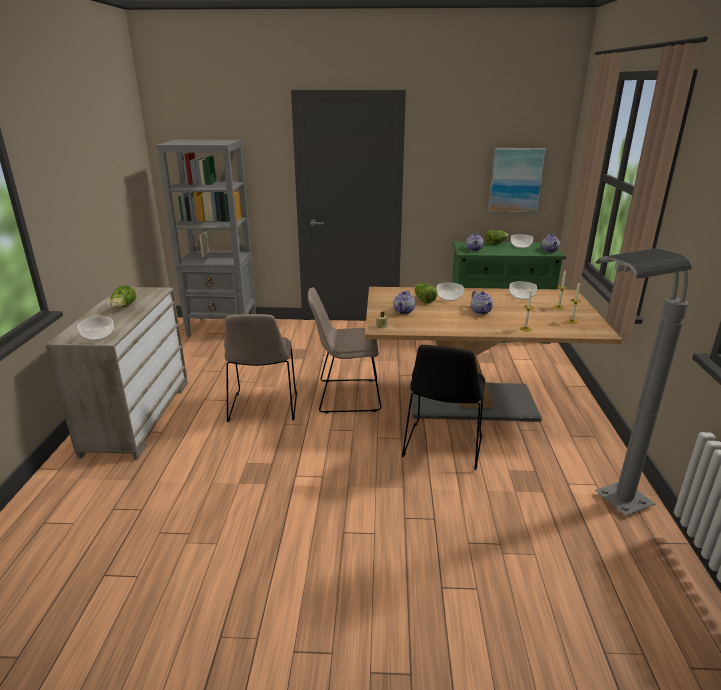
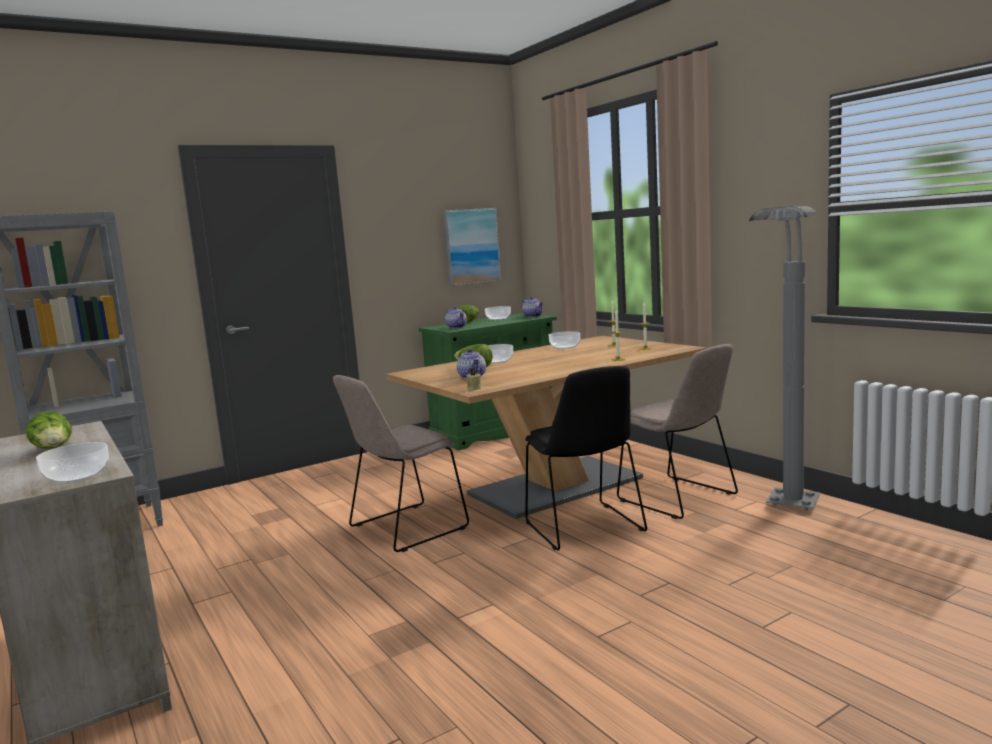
camera: 35 degrees left, 15 degrees down
beige chair [224,314,297,422] -> beige chair moved to [617,344,738,519]
teapot [470,291,493,314] -> none

